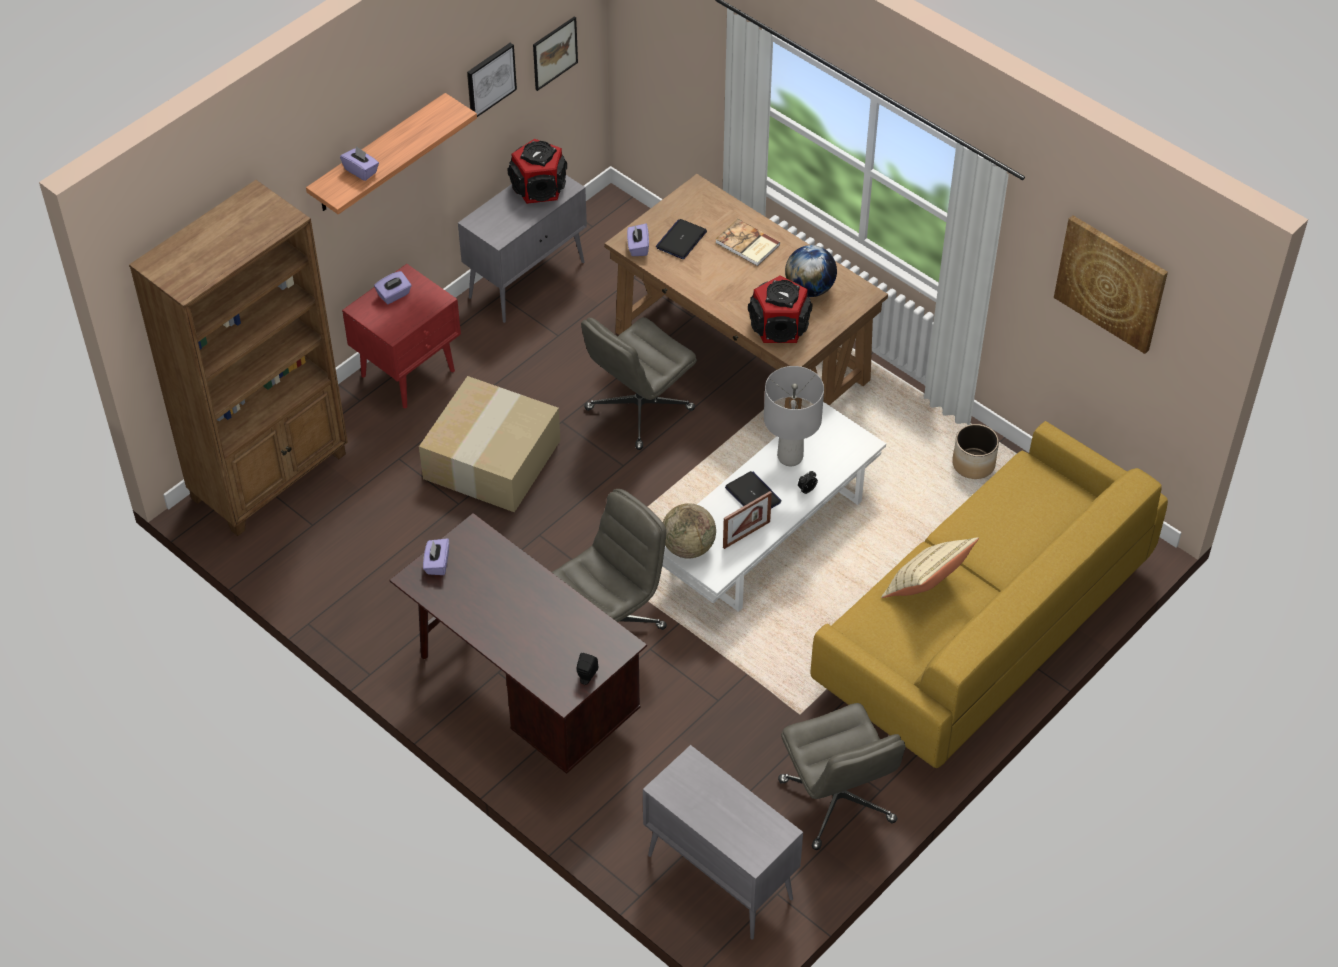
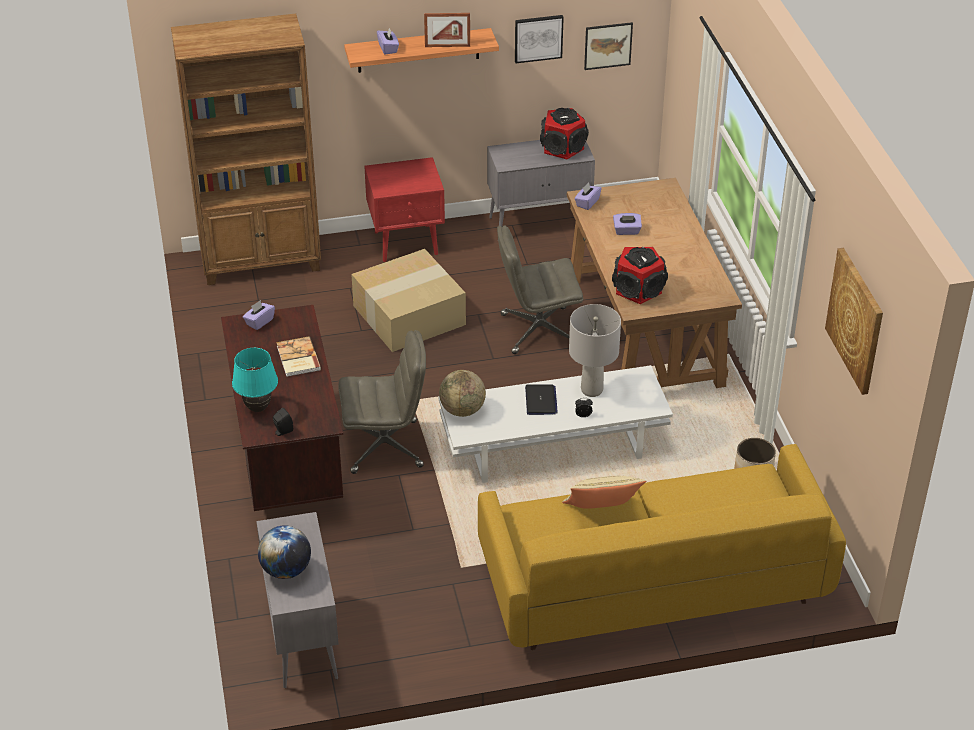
camera: 35 degrees right, 10 degrees down
purple tissue box [374,271,412,304] -> purple tissue box moved to [613,213,642,235]
laptop [656,219,707,259] -> none
book [715,219,780,266] -> book moved to [276,336,321,377]
picture frame [723,491,772,549] -> picture frame moved to [424,13,470,47]
grey office chair [778,703,905,850] -> none
globe [785,245,837,297] -> globe moved to [258,525,311,579]
none -> turquoise table lamp [232,348,278,412]

